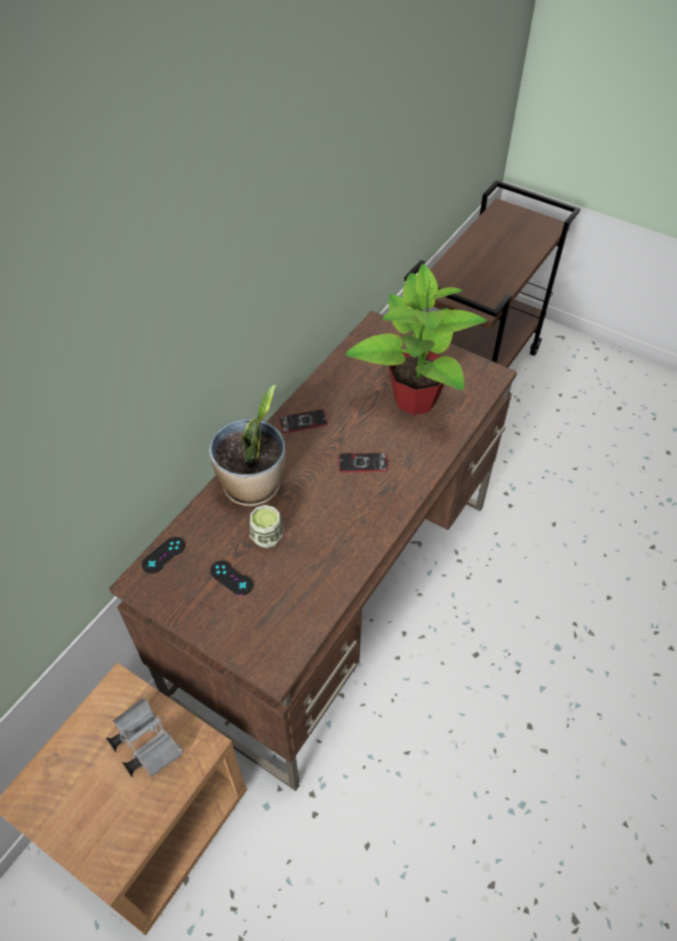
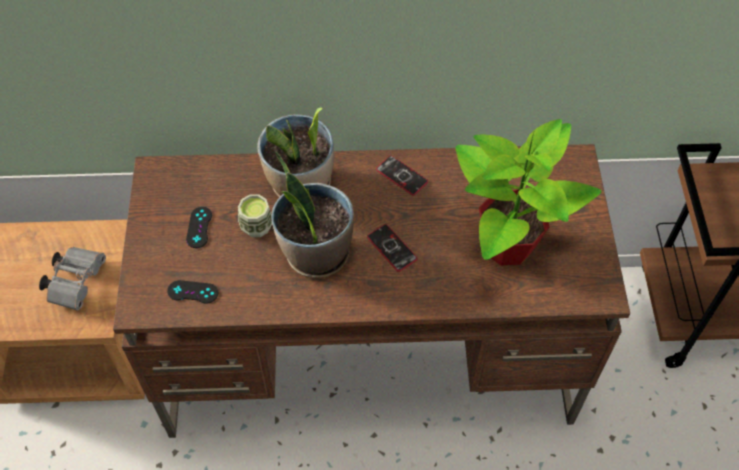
camera: 55 degrees right, 5 degrees up
black game controller [142,537,185,574] -> black game controller moved to [167,280,218,304]
none -> potted plant [272,151,354,278]

